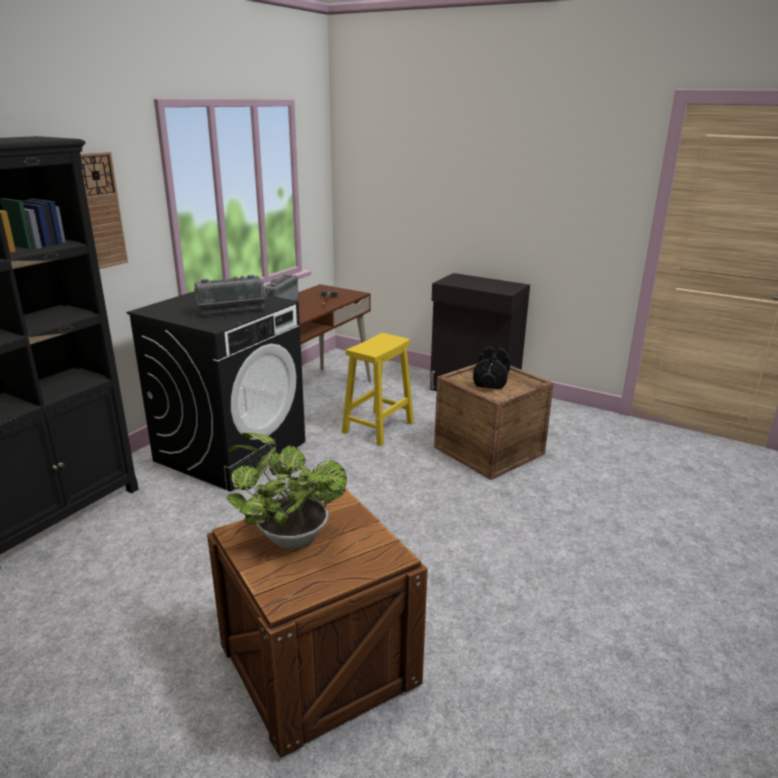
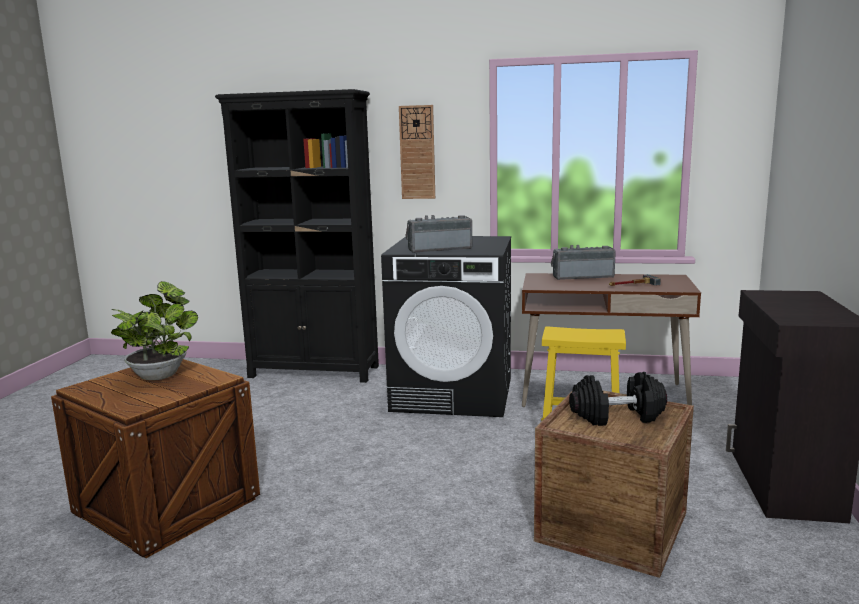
camera: 70 degrees right, 10 degrees down
radio [194,275,267,317] -> radio turned 120 degrees clockwise [405,215,472,253]

